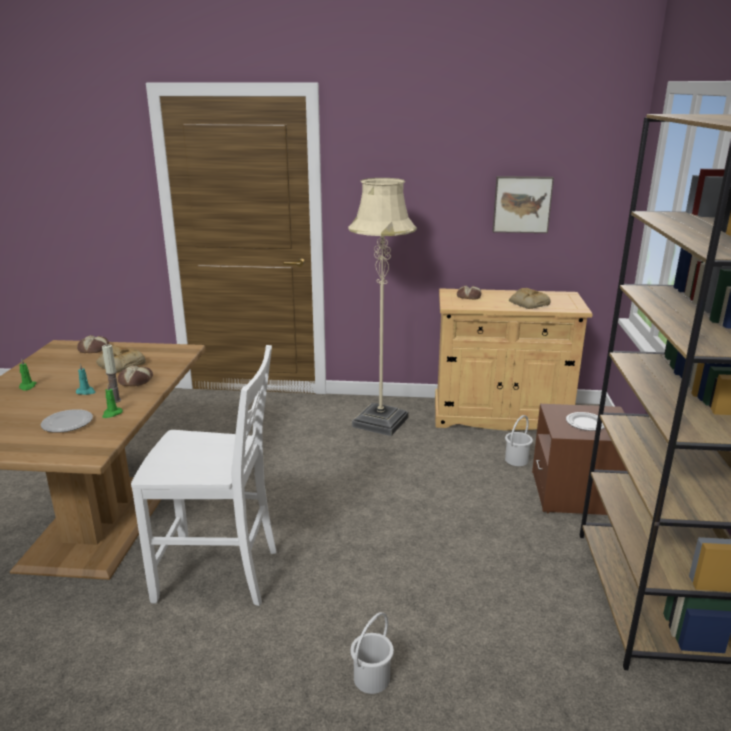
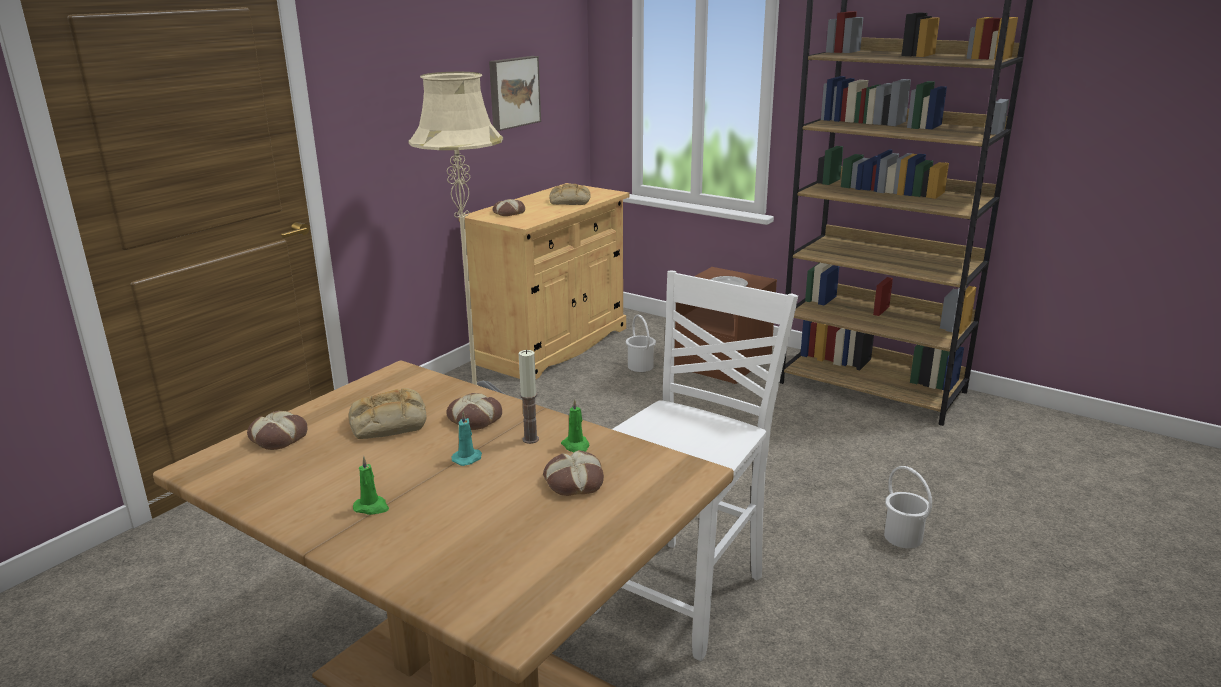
camera: 60 degrees left, 0 degrees up
plate [41,409,93,433] -> bread [543,450,604,496]

